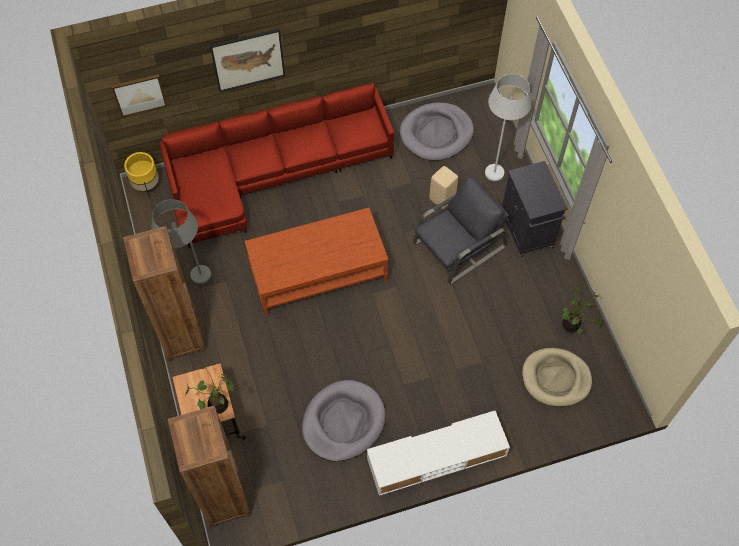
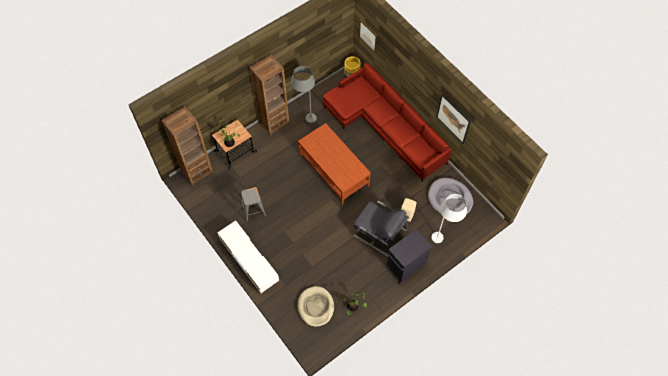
camera: 70 degrees right, 0 degrees up
picture [210,28,285,92] -> picture moved to [436,94,471,144]
grey dog bed [302,380,385,461] -> grey stool [241,187,266,221]

